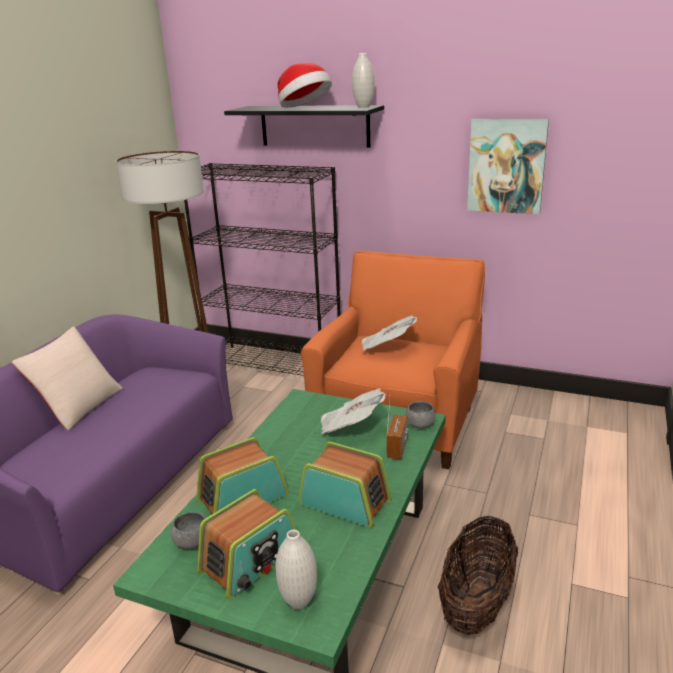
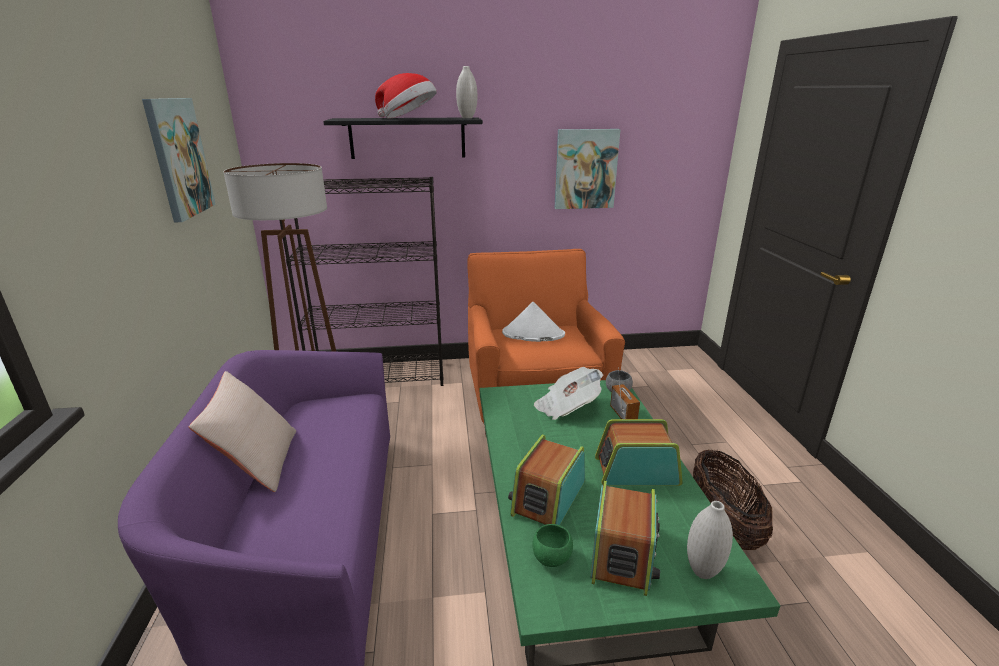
camera: 30 degrees left, 0 degrees up
grey bowl [171,512,206,550] -> green bowl [532,524,573,567]
newspaper [362,315,417,351] -> white hat [502,302,565,342]
none -> picture [142,98,216,222]

